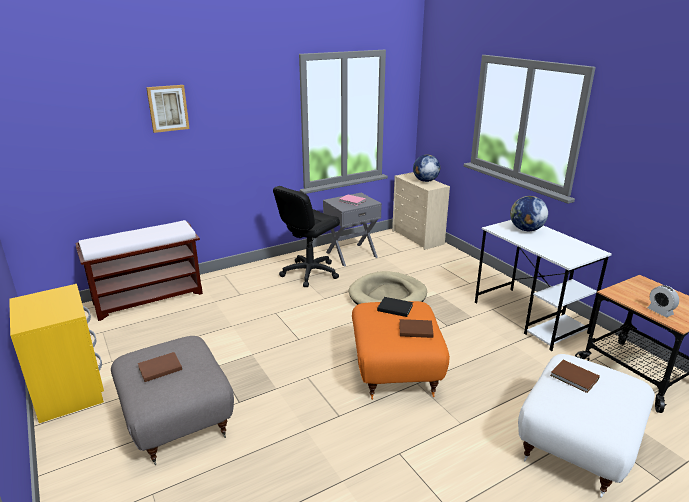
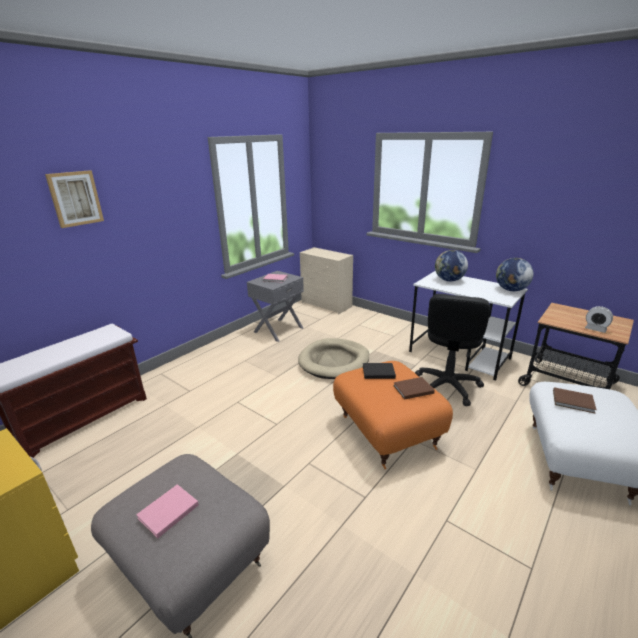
camera: 20 degrees left, 0 degrees up
brown book [138,352,182,382] -> pink book [136,484,199,539]
black office chair [273,186,340,287] -> black office chair moved to [415,294,491,406]
globe [413,154,440,182] -> globe moved to [496,258,534,291]

